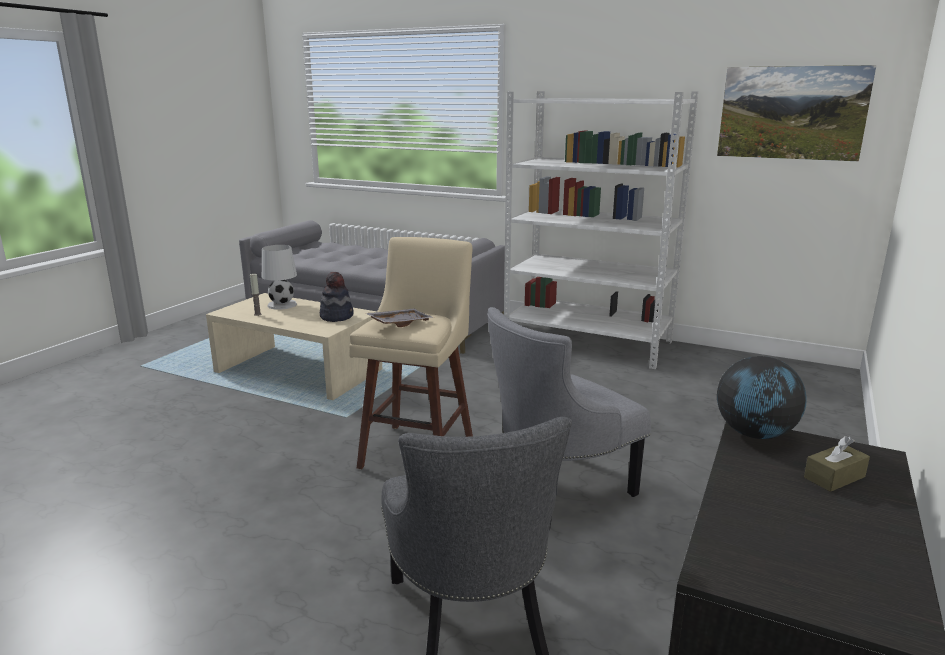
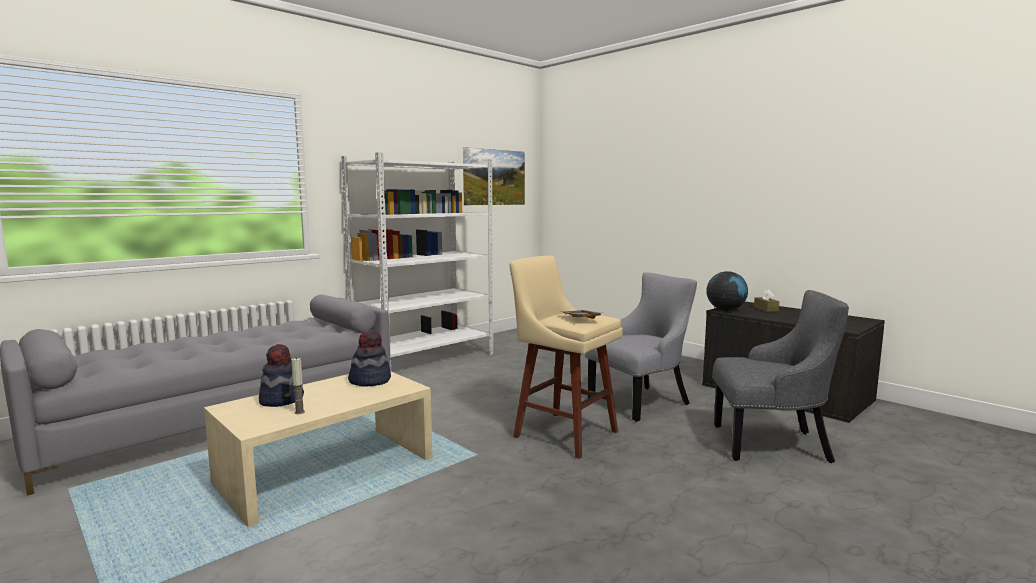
camera: 70 degrees left, 10 degrees down
white table lamp [262,245,297,310] -> hat [259,344,304,407]
grey armchair [487,307,651,530] -> grey armchair turned 105 degrees counterclockwise [585,272,697,422]

